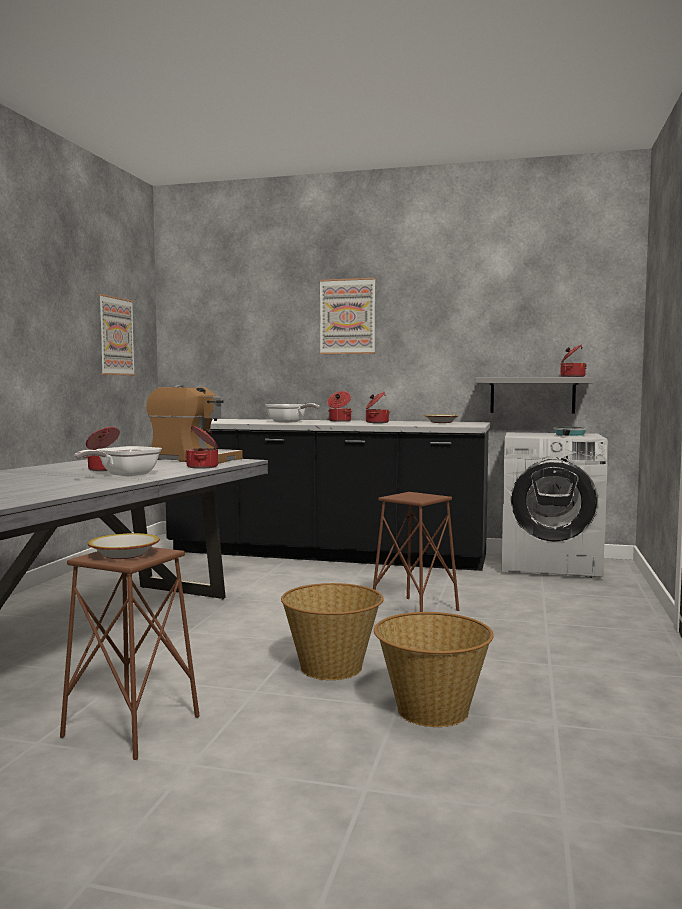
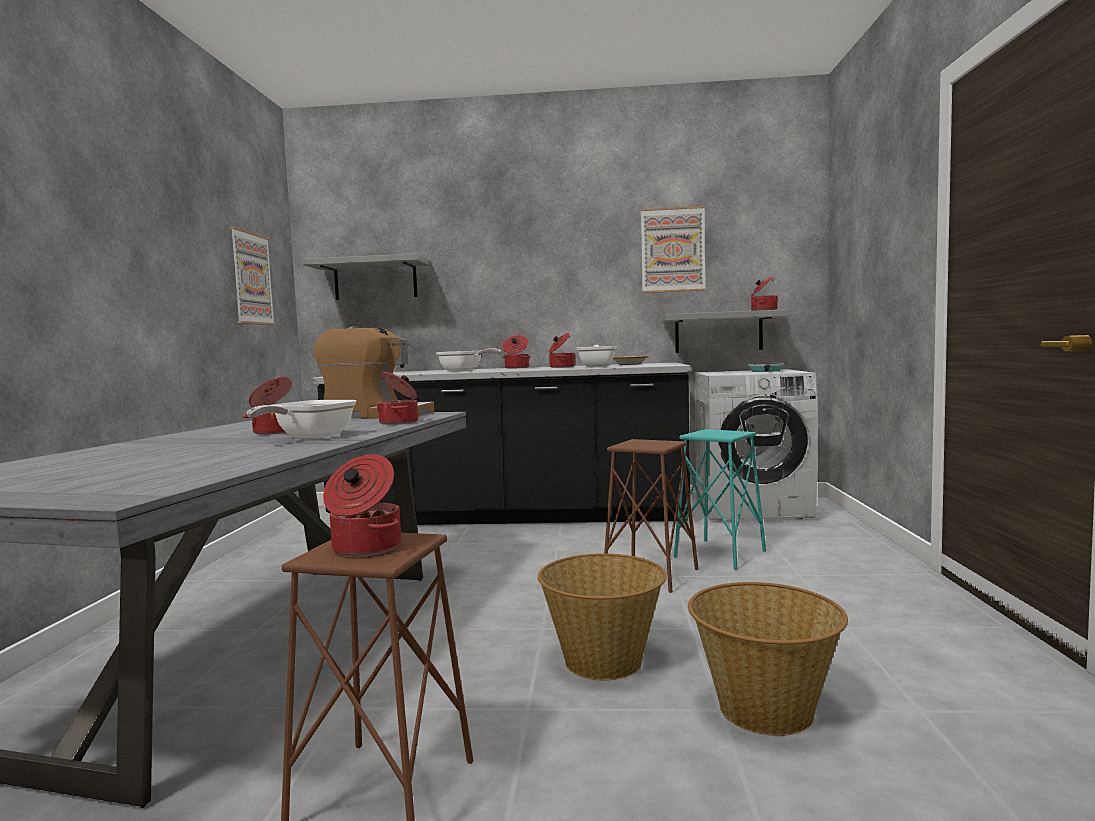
camera: 10 degrees left, 0 degrees up
bowl [88,533,160,559] -> cooking pot [323,454,401,557]
picture [320,278,375,354] -> picture moved to [641,206,706,293]
none -> grey shelf [302,254,429,300]
none -> frying pan [576,345,616,368]
none -> turquoise stool [674,429,766,570]

